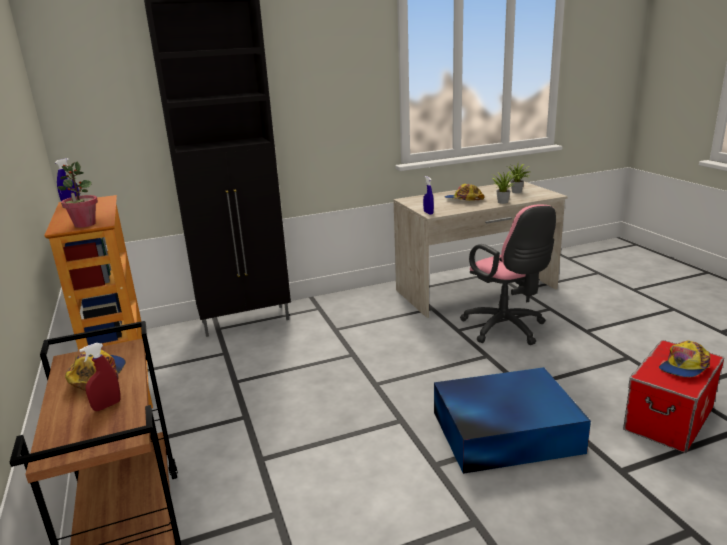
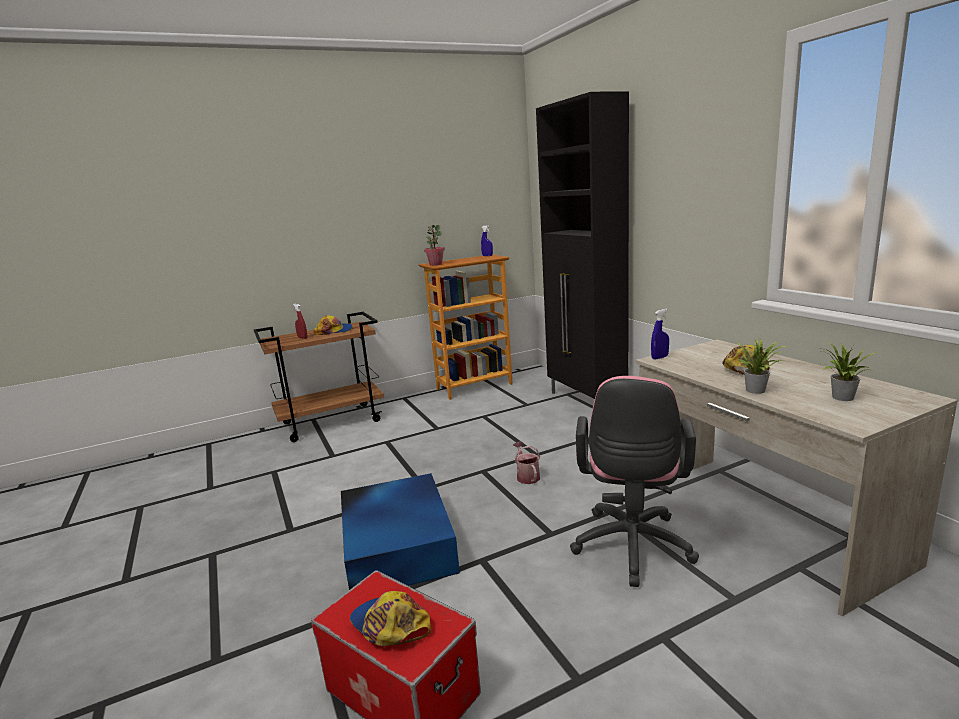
camera: 85 degrees right, 5 degrees down
pink office chair [460,204,556,345] -> pink office chair turned 45 degrees counterclockwise [570,376,699,587]
none -> watering can [513,442,540,484]

